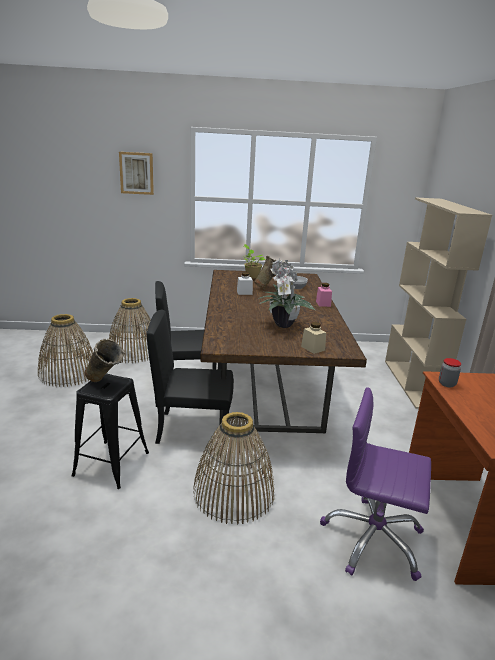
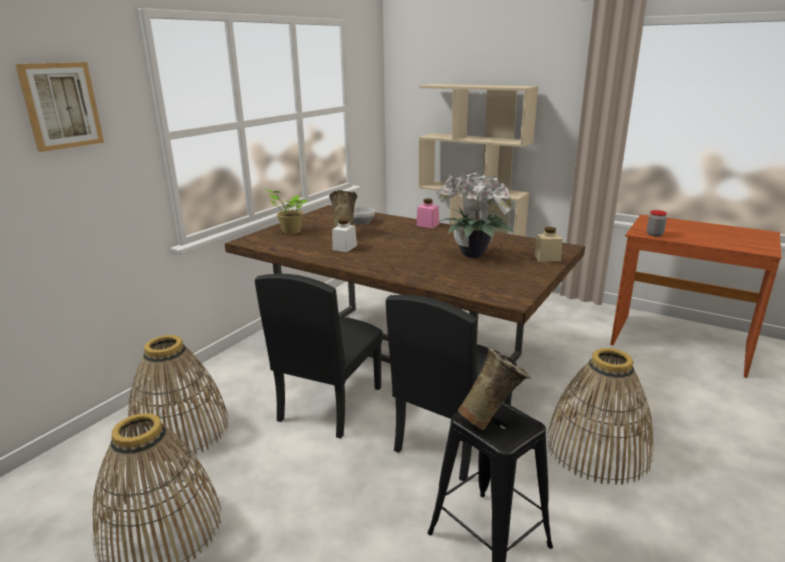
camera: 55 degrees left, 0 degrees up
purple office chair [320,387,431,581] -> none

